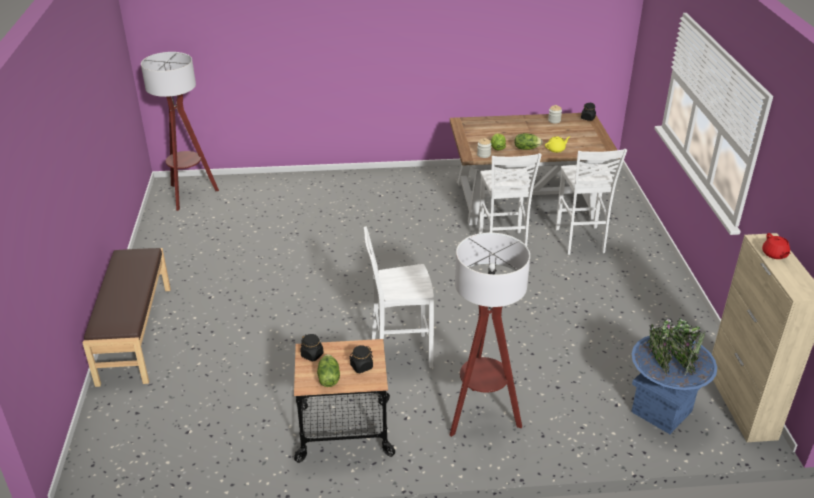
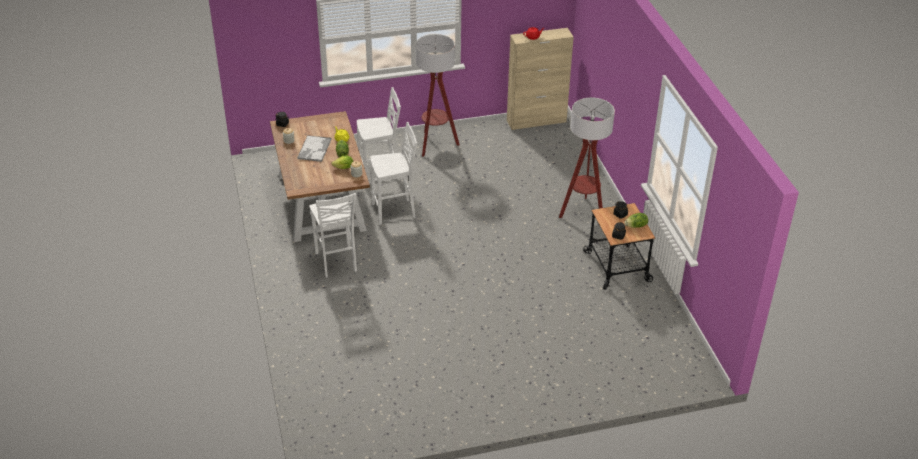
camera: 100 degrees left, 5 degrees up
brown bench [83,248,171,387] -> none
floor lamp [141,52,219,211] -> floor lamp moved to [416,34,460,157]
white stool [364,226,434,368] -> white stool moved to [309,193,357,278]
blue planter [631,318,717,434] -> none
none -> tray [297,135,332,162]

